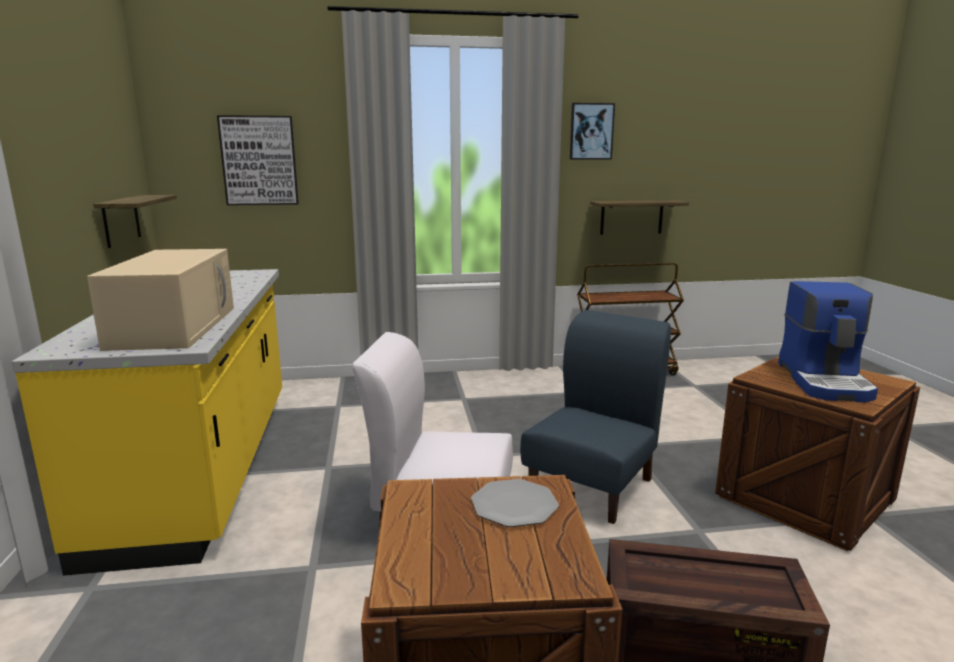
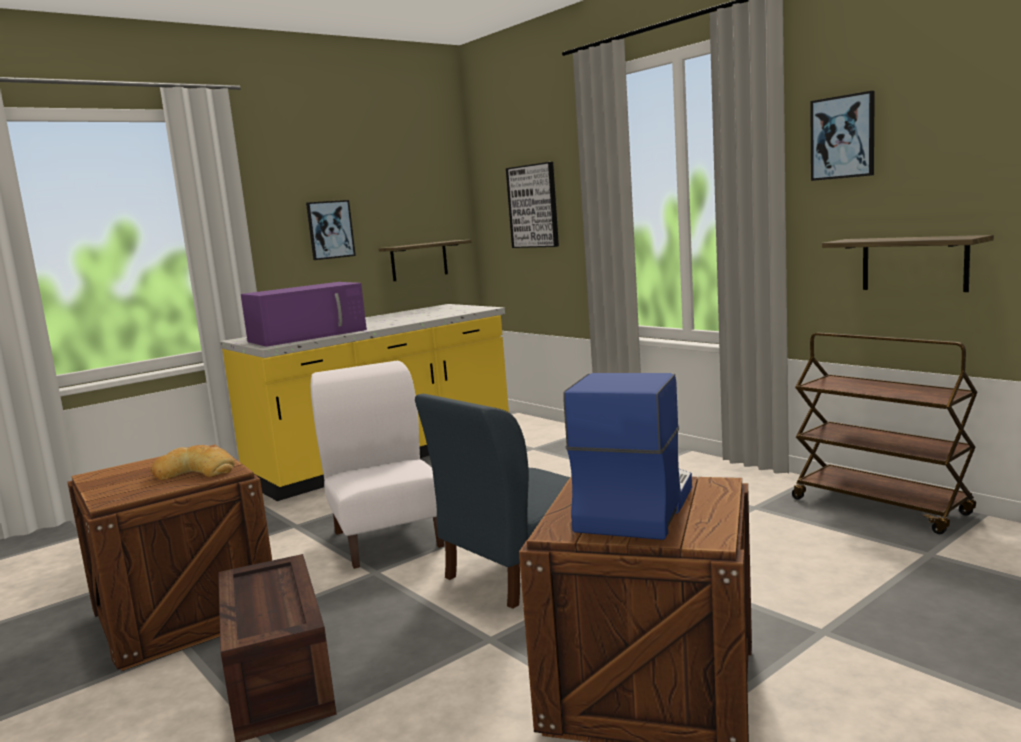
camera: 60 degrees right, 5 degrees down
beige microwave [87,249,234,351] -> purple microwave [241,282,367,347]
plate [471,479,559,527] -> bread [150,445,235,480]
blue chair [520,310,671,524] -> blue chair turned 135 degrees clockwise [415,394,570,609]
coffee machine [778,281,878,402] -> coffee machine turned 135 degrees clockwise [563,373,692,540]
none -> picture [306,200,356,260]

